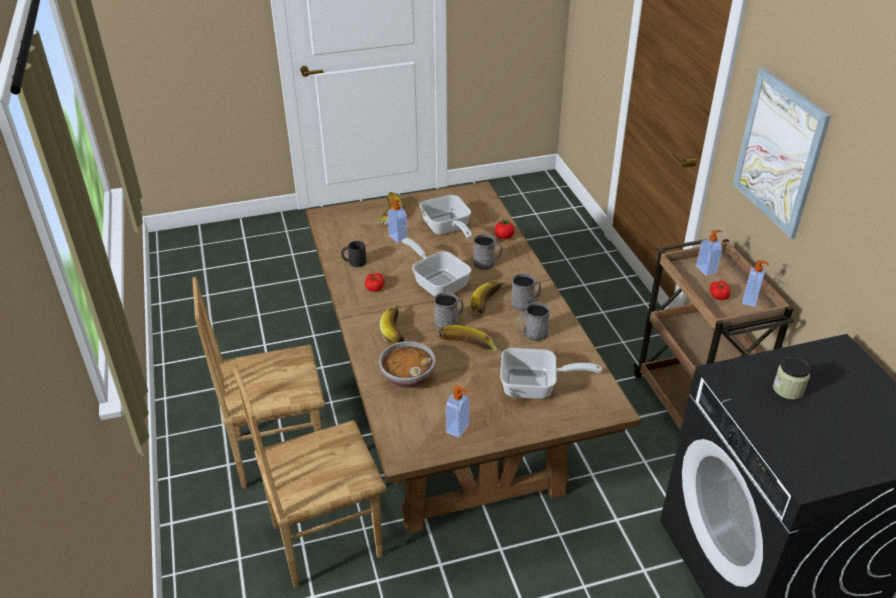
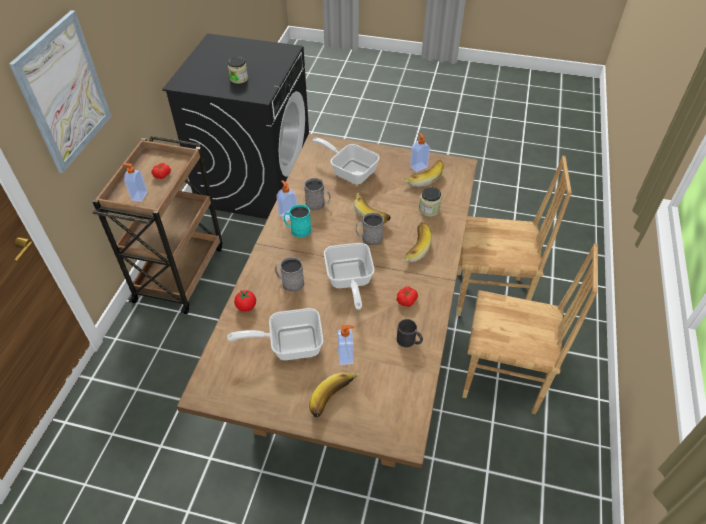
camera: 150 degrees left, 10 degrees up
bowl [379,341,436,388] -> jar [419,187,442,217]
frying pan [419,195,472,239] -> frying pan turned 105 degrees counterclockwise [227,308,323,360]
banana [471,281,506,314] -> banana moved to [402,160,444,187]
grey mug [511,273,541,312] -> turquoise mug [284,204,311,237]
soap dispenser [742,260,769,307] -> soap dispenser moved to [276,180,297,221]

